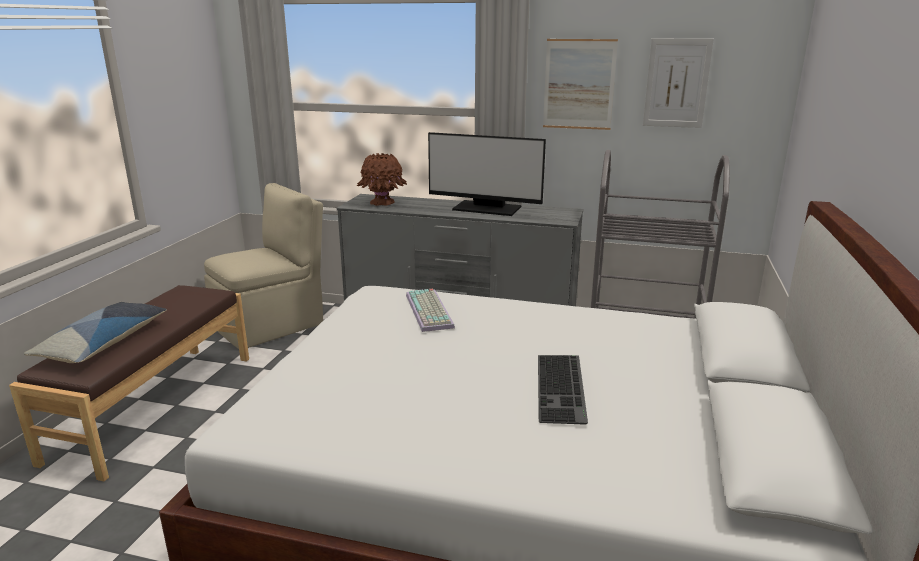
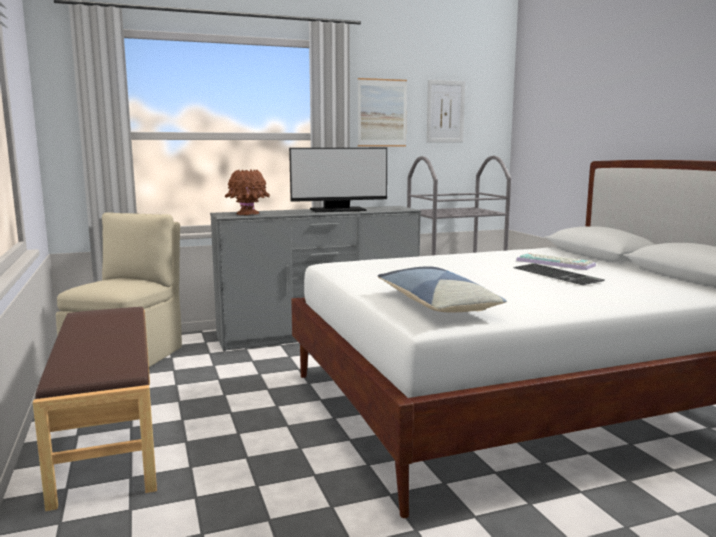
camera: 35 degrees left, 10 degrees down
pillow [24,302,167,363] -> pillow moved to [378,266,507,312]
keyboard [406,289,455,332] -> keyboard moved to [516,253,596,270]

